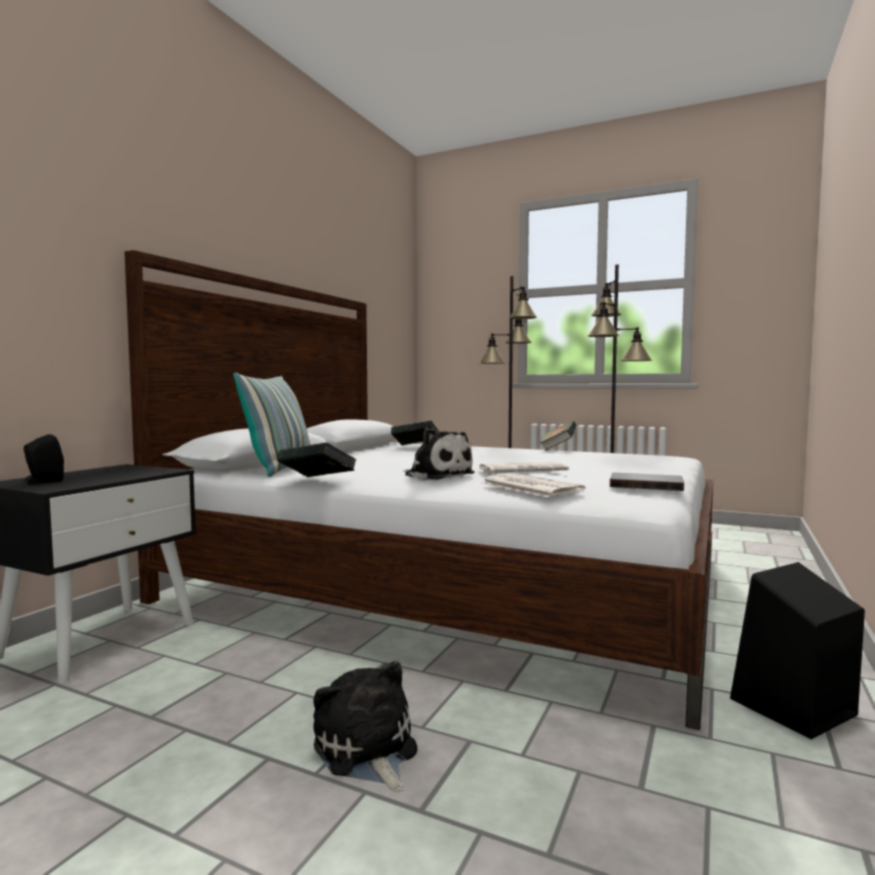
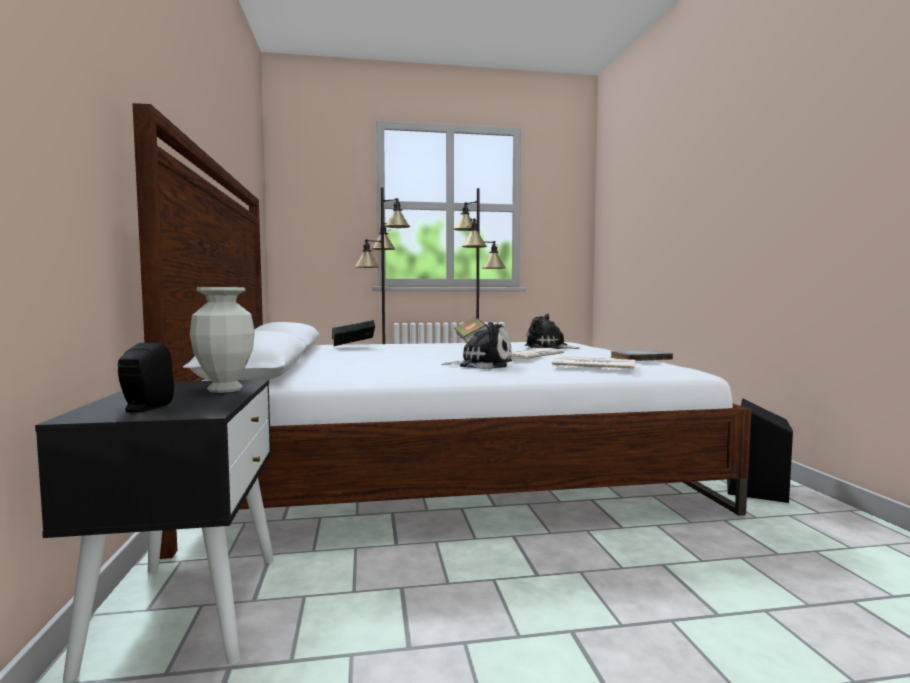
camera: 35 degrees left, 0 degrees up
pillow [233,372,310,477] -> none
book [277,442,356,477] -> none
plush toy [313,661,417,792] -> plush toy moved to [525,314,580,349]
none -> vase [190,287,255,393]

